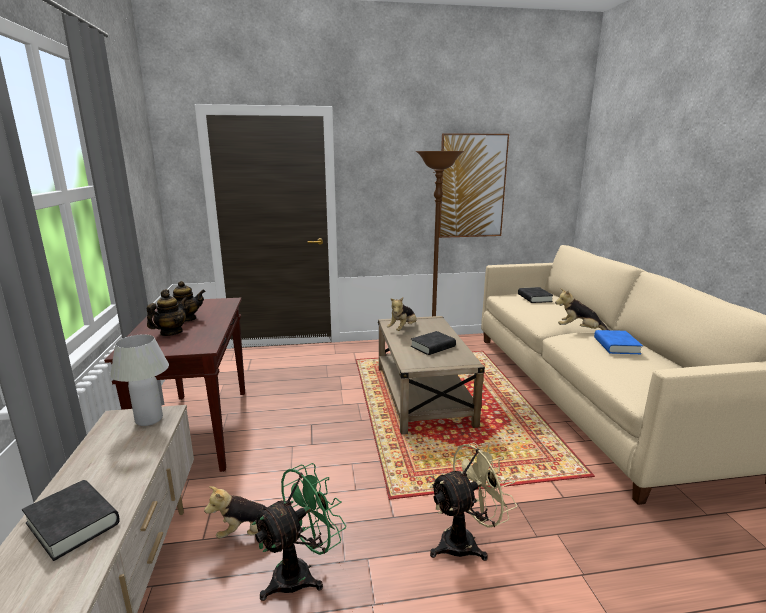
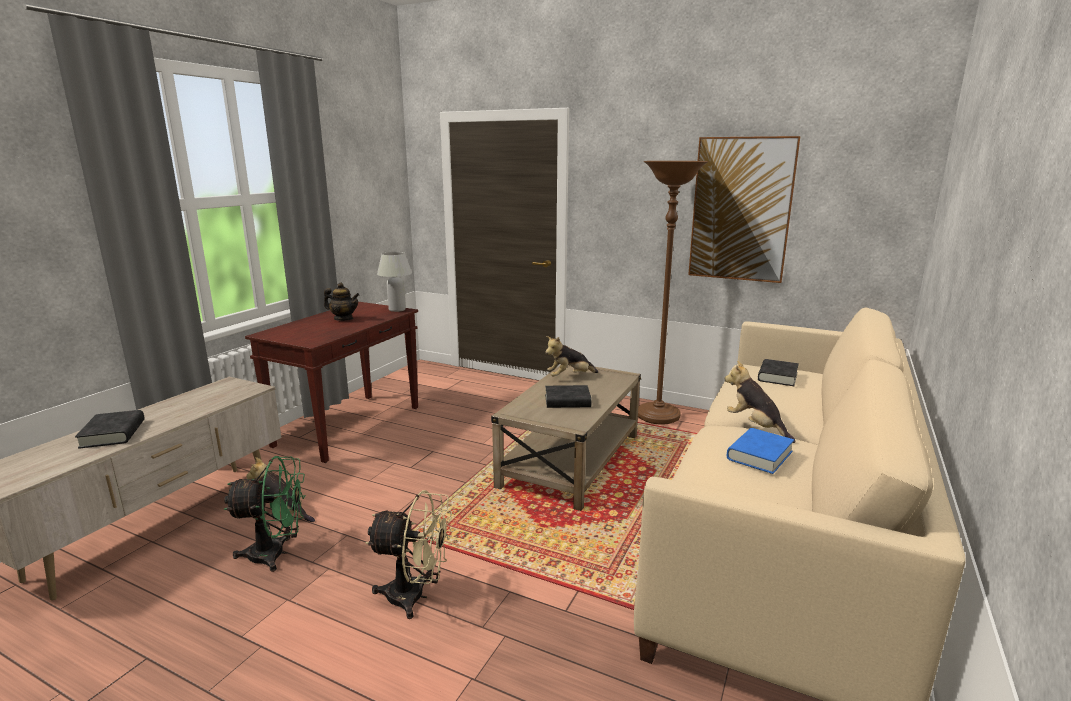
camera: 35 degrees right, 0 degrees up
white table lamp [110,334,169,426] -> white table lamp moved to [377,252,412,312]
teapot [147,292,188,336] -> none

